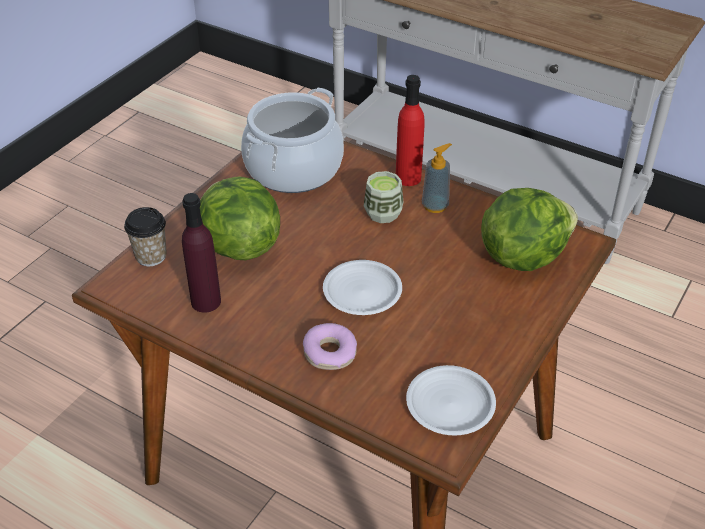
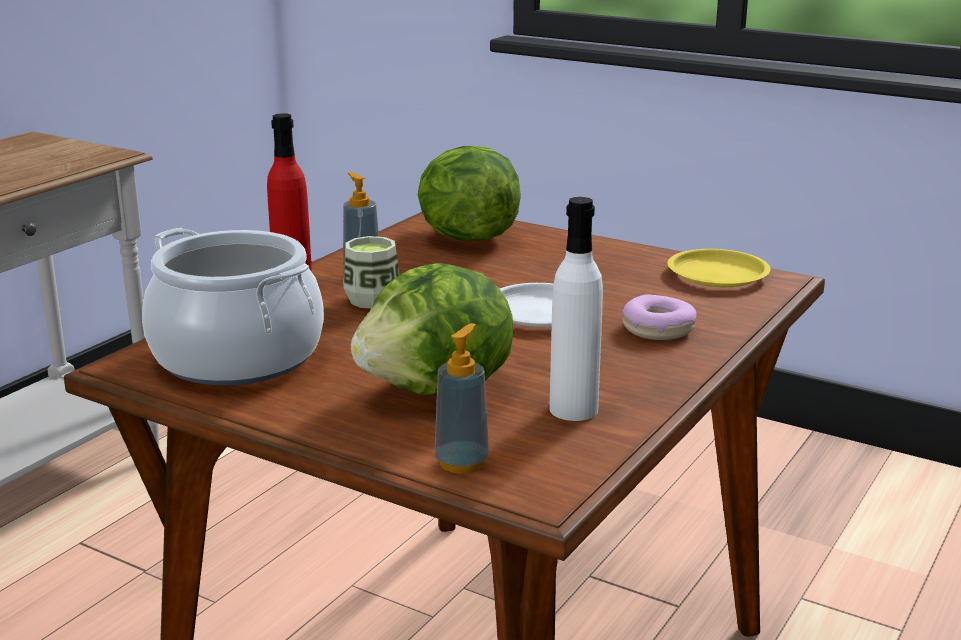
camera: 90 degrees left, 20 degrees down
cup [124,207,167,266] -> soap dispenser [435,323,489,474]
purple bottle [182,193,221,313] -> white bottle [549,197,603,421]
white plate [406,365,496,435] -> yellow plate [667,249,771,287]

